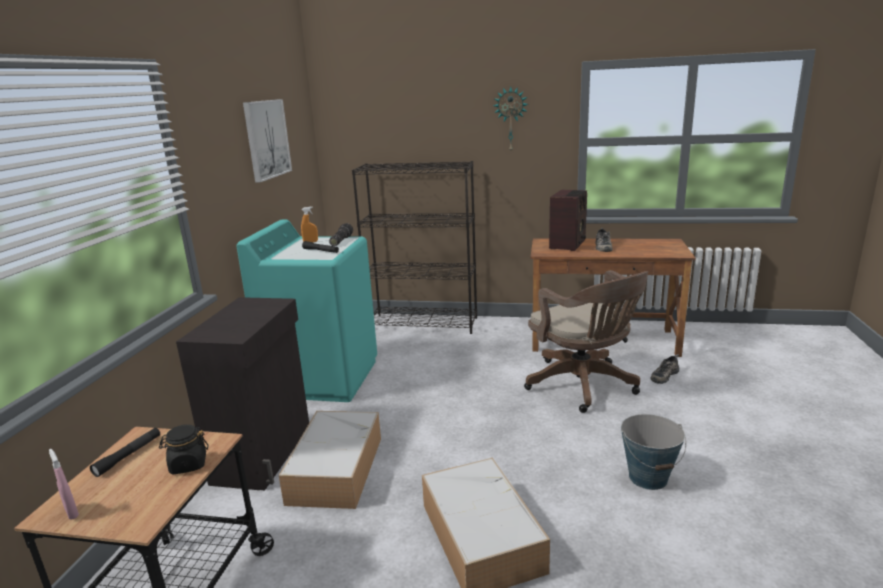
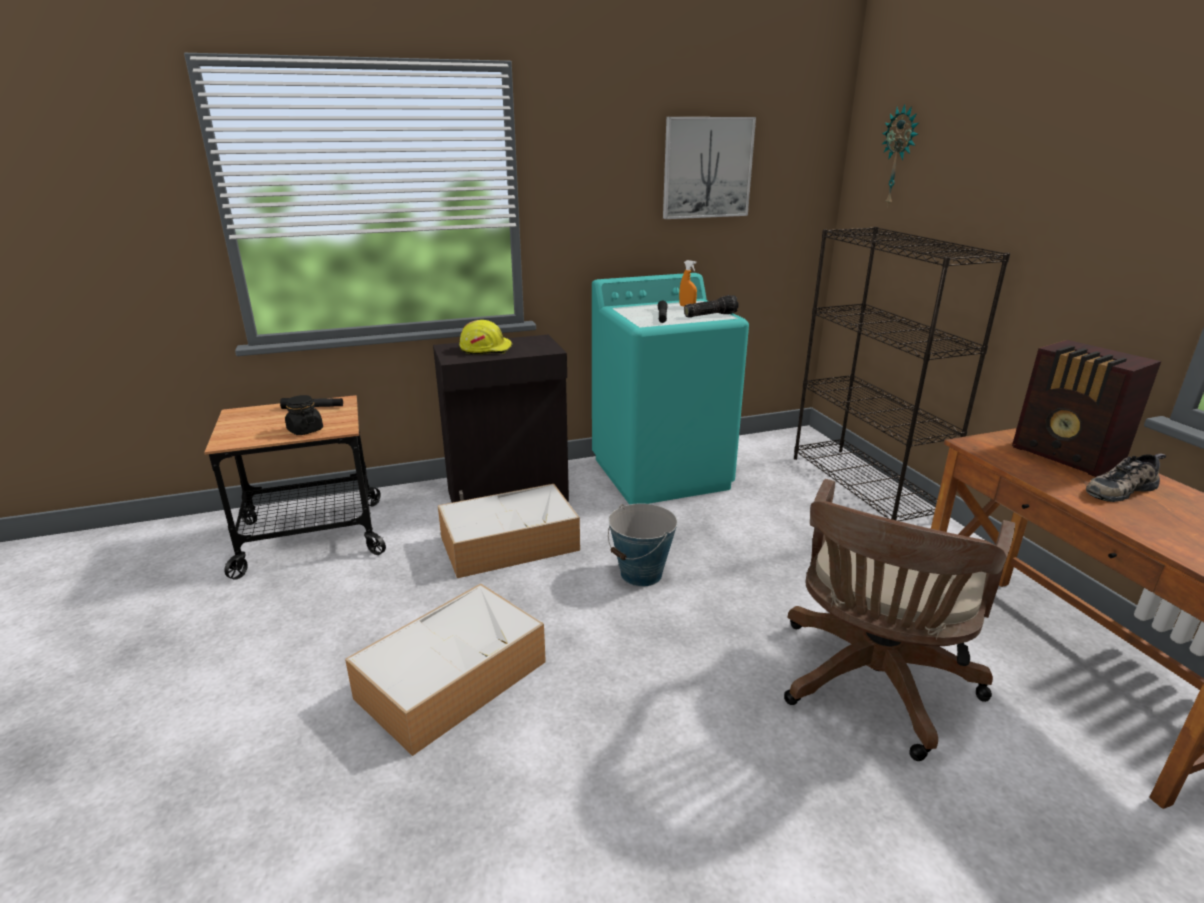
camera: 60 degrees right, 5 degrees up
pink spray bottle [49,449,79,520] -> none
wall clock [493,86,529,151] -> wall clock moved to [882,104,919,205]
radio [549,190,587,251] -> radio turned 60 degrees clockwise [1012,340,1161,477]
bucket [621,414,686,490] -> bucket moved to [608,503,678,587]
shoe [651,354,679,384] -> none
none -> yellow hard hat [459,320,512,354]

